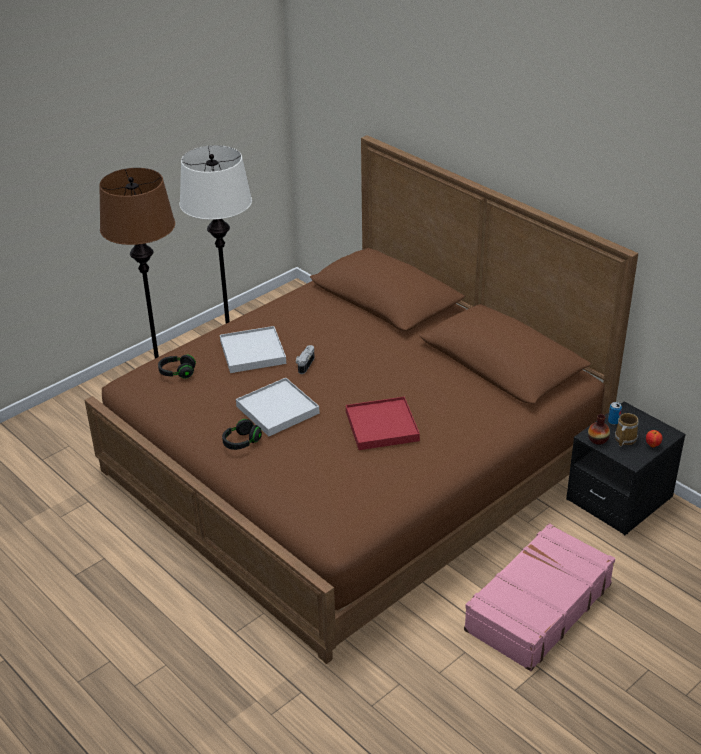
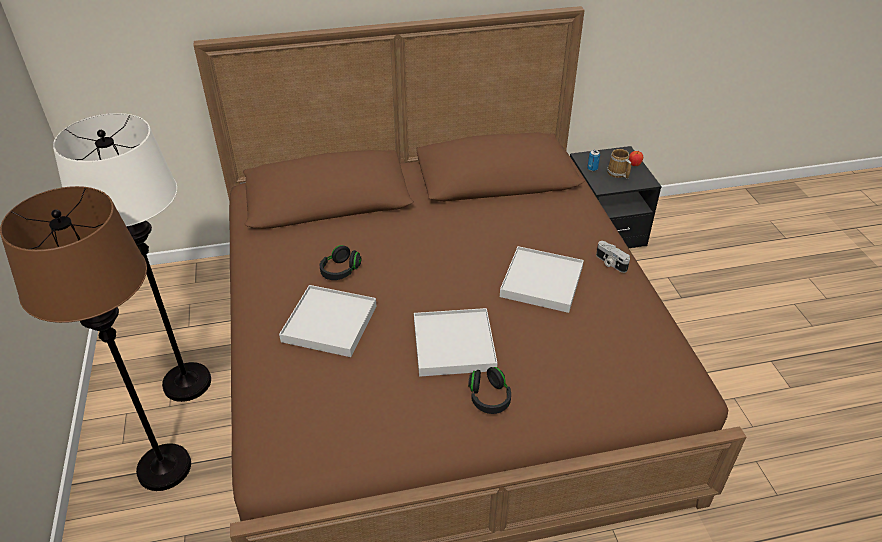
camera: 60 degrees left, 5 degrees up
black headphones [158,355,196,379] -> black headphones moved to [320,245,361,280]
camera [296,345,315,374] -> camera moved to [596,241,630,273]
red tray [346,397,420,450] -> white tray [500,246,584,313]
pink suitcase [464,523,615,671] -> none
vase [588,414,610,445] -> none

